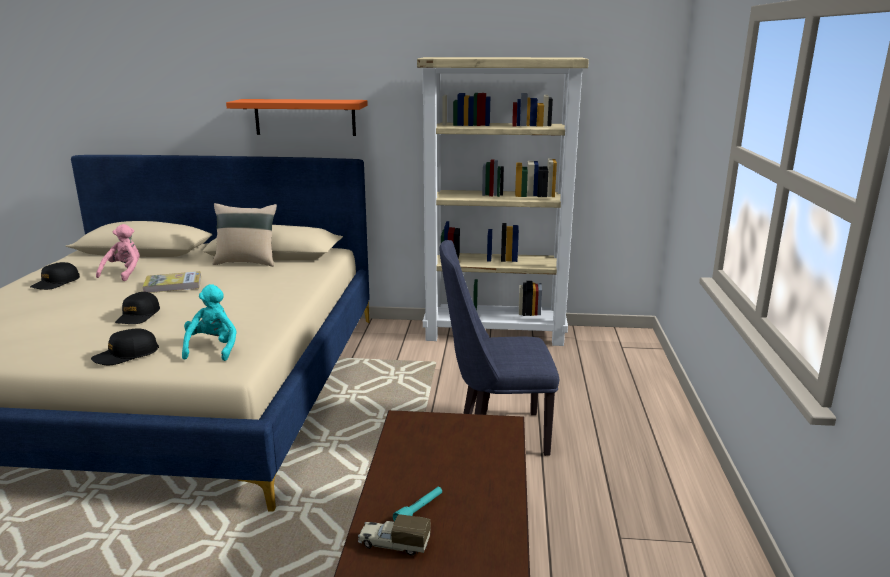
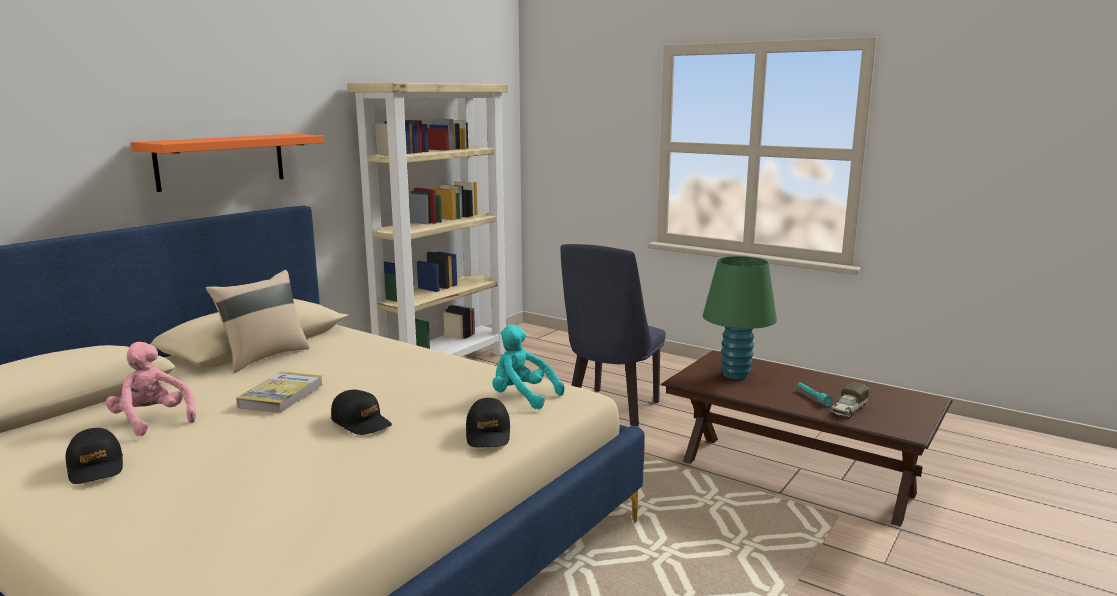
camera: 60 degrees left, 5 degrees down
none -> green table lamp [703,256,777,380]

